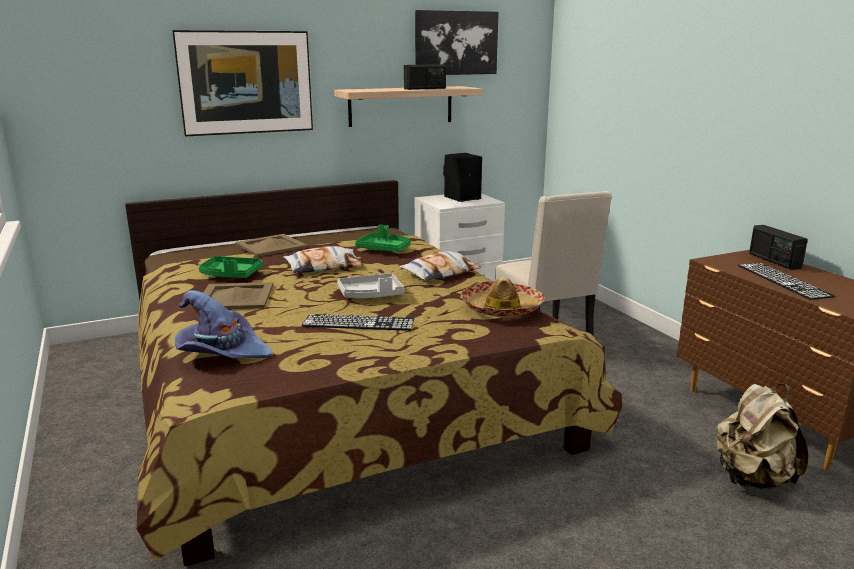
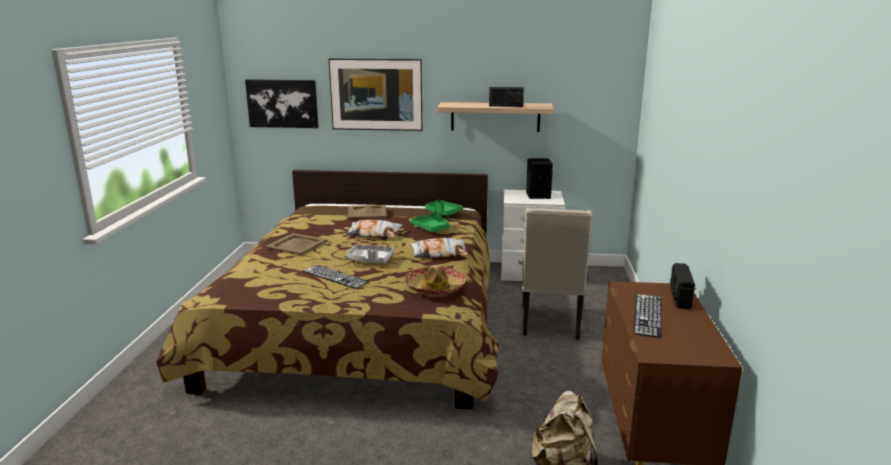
camera: 30 degrees right, 0 degrees up
purple hat [175,290,272,359] -> none
green tray [199,256,263,278] -> green tray moved to [425,200,463,216]
picture [415,10,499,75] -> picture moved to [245,79,319,128]

